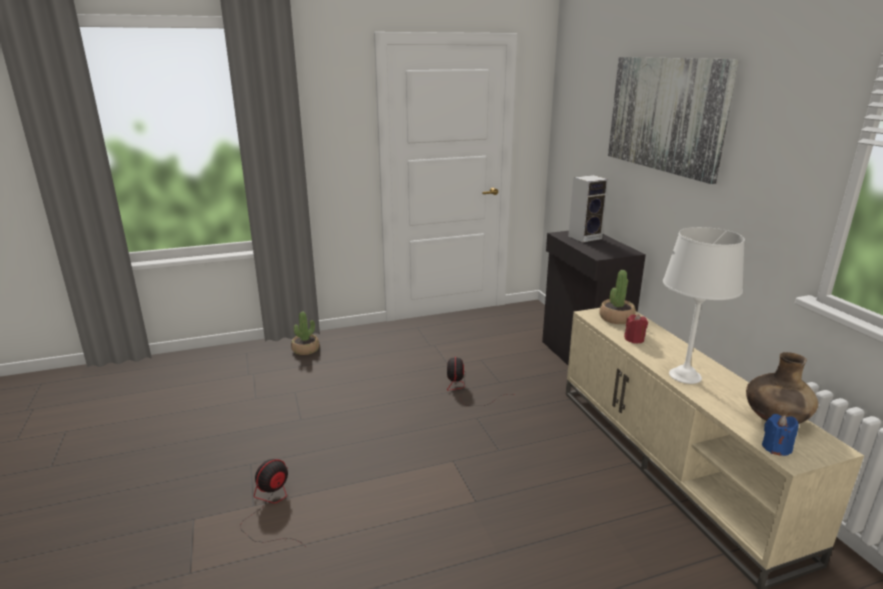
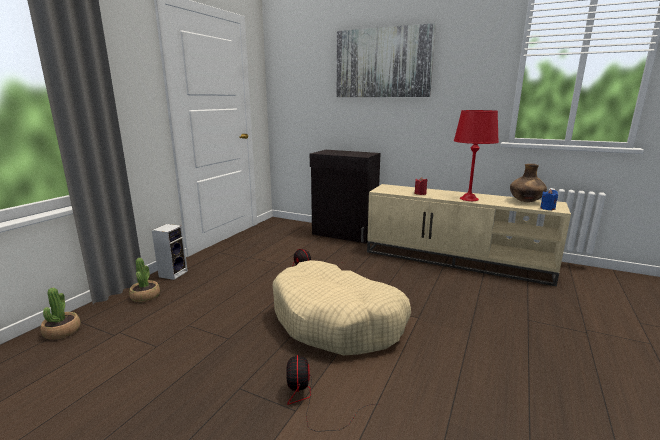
camera: 45 degrees left, 5 degrees down
speaker [568,175,609,242] -> speaker moved to [152,224,188,280]
potted plant [599,270,636,324] -> potted plant moved to [40,288,81,340]
white table lamp [663,227,745,384] -> red table lamp [454,110,499,201]
none -> beige dog bed [273,260,411,355]

